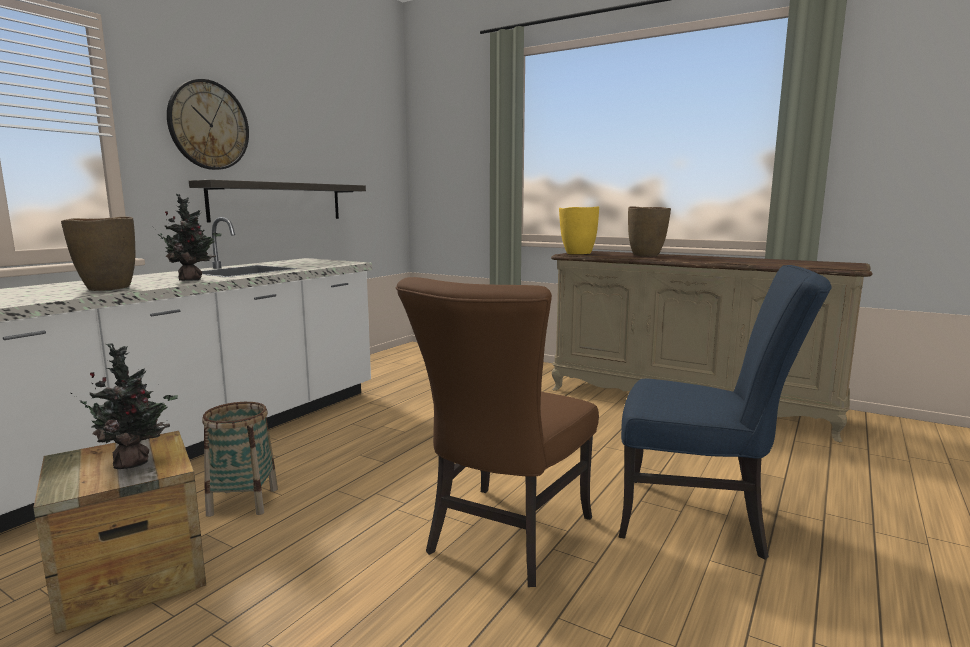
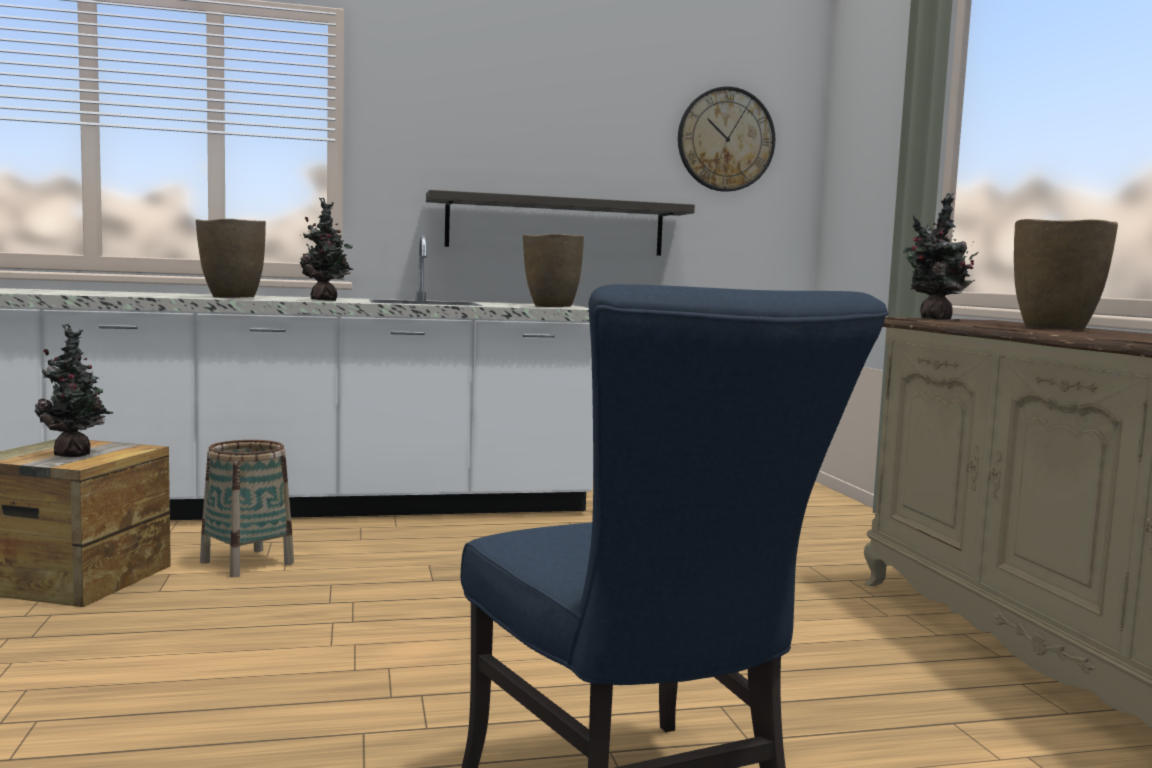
camera: 45 degrees right, 5 degrees down
wall clock [167,79,249,170] -> wall clock moved to [678,87,775,192]
brown chair [396,277,599,587] -> none
yellow vase [559,206,599,254] -> potted plant [902,193,978,320]
none -> brown vase [523,234,584,307]

